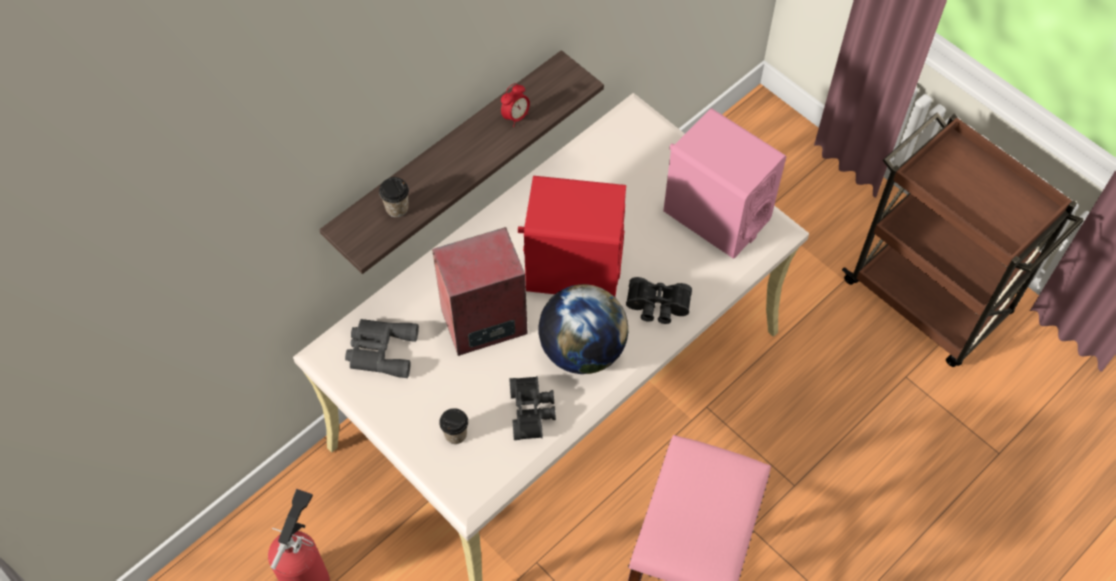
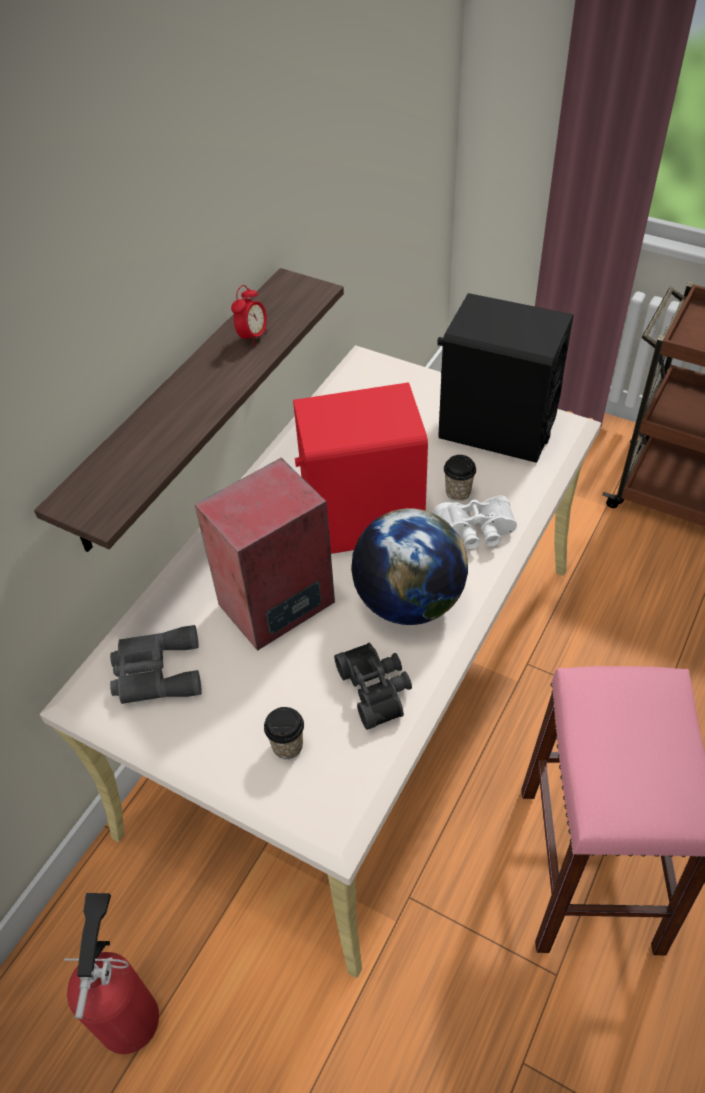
camera: 15 degrees left, 10 degrees down
cup [379,177,409,217] -> cup moved to [444,455,476,501]
black binoculars [626,277,692,324] -> white binoculars [434,495,517,549]
pink speaker [663,108,787,259] -> black speaker [437,293,573,463]

